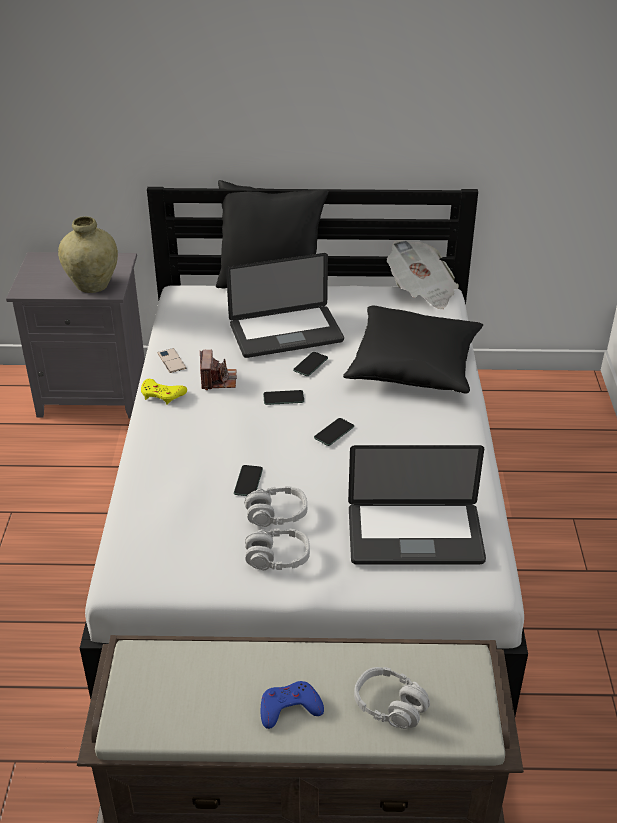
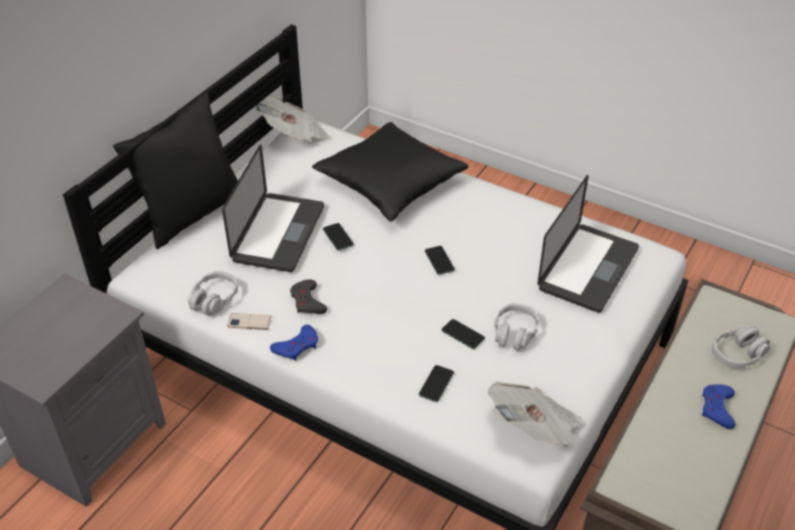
camera: 60 degrees left, 5 degrees up
beige vase [58,216,118,293] -> none
yellow game controller [141,379,187,405] -> blue game controller [270,325,318,361]
camera [200,350,237,390] -> grey game controller [290,279,327,314]
grey headphones [245,528,310,570] -> grey headphones moved to [188,271,238,316]
phone [263,390,304,405] -> phone moved to [419,365,454,402]
none -> newspaper [488,382,583,447]

